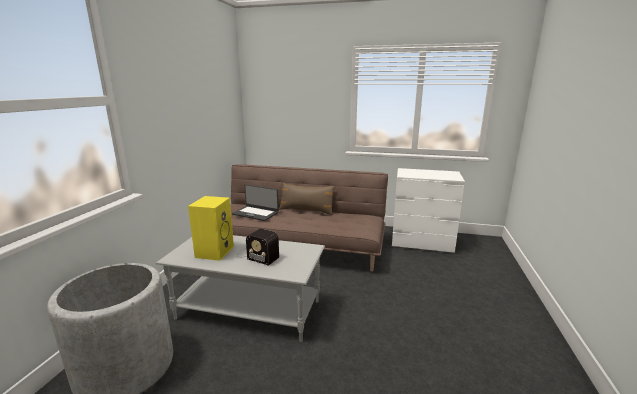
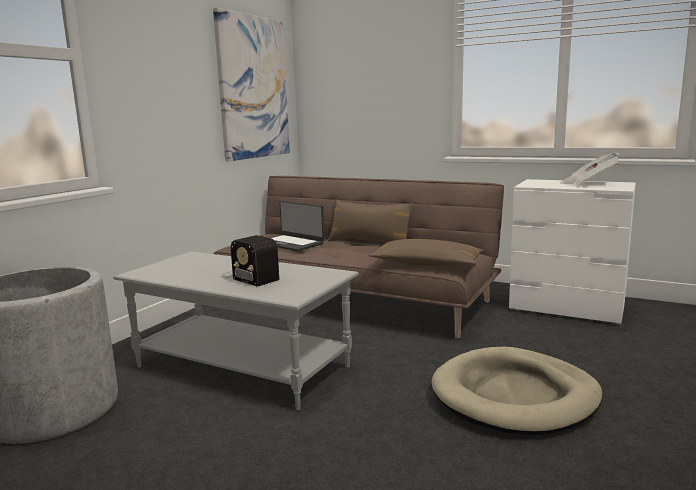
camera: 15 degrees right, 5 degrees down
yellow speaker [188,196,234,261] -> none
none -> picture [213,8,290,161]
none -> brown pillow [368,239,483,266]
none -> beige dog bed [431,347,602,435]
none -> newspaper [560,153,620,184]

